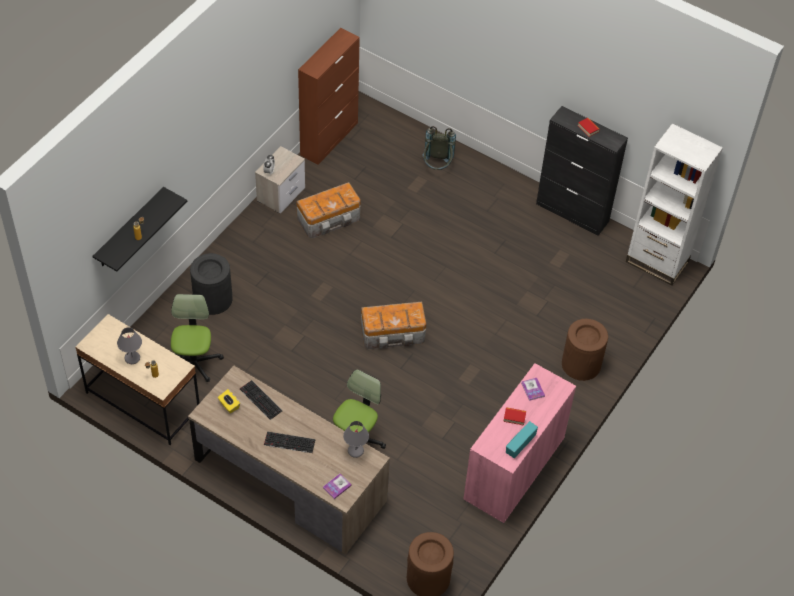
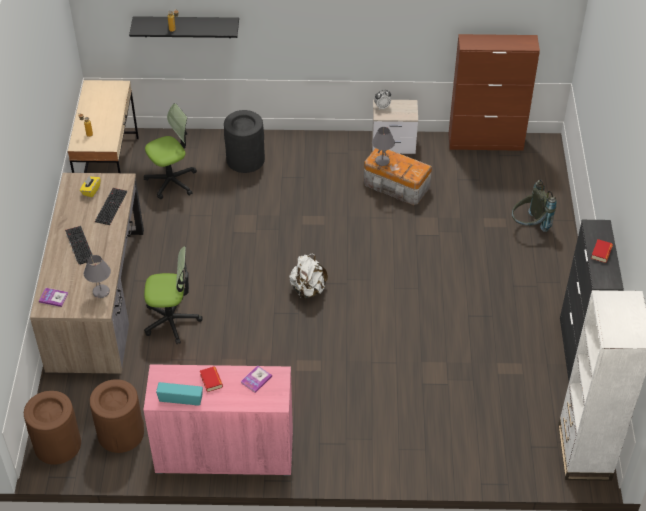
camera: 60 degrees right, 5 degrees down
grey table lamp [117,327,142,364] -> grey table lamp moved to [372,127,395,166]
storage box [361,302,426,349] -> white backpack [289,254,328,299]
brown trash can [562,319,608,381] -> brown trash can moved to [90,379,144,453]

